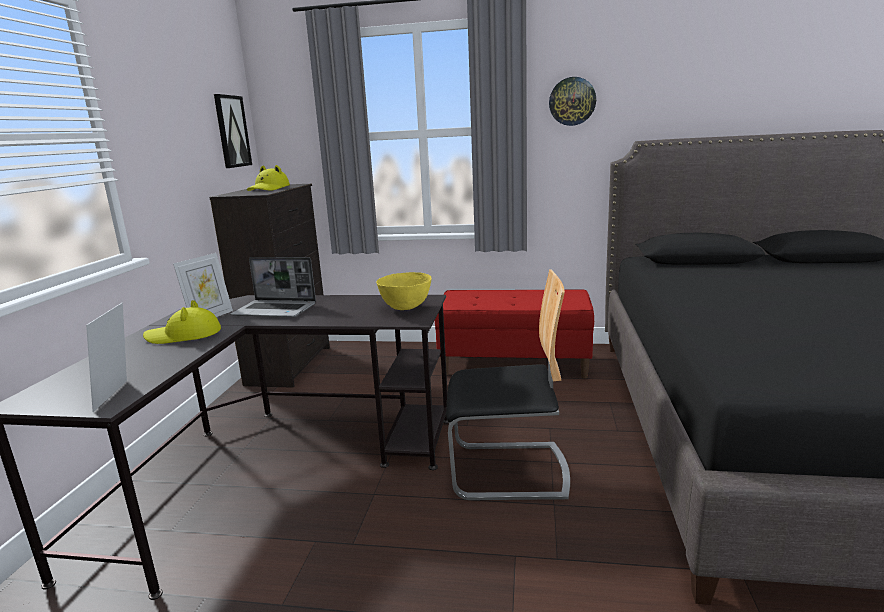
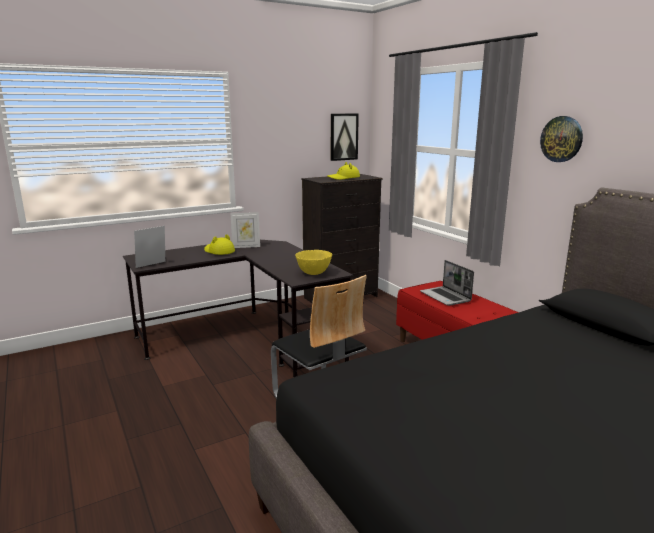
camera: 50 degrees right, 0 degrees up
laptop [230,257,316,317] -> laptop moved to [420,260,474,306]

